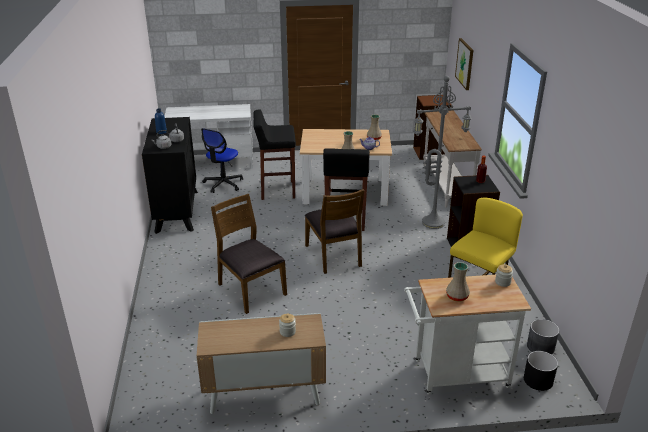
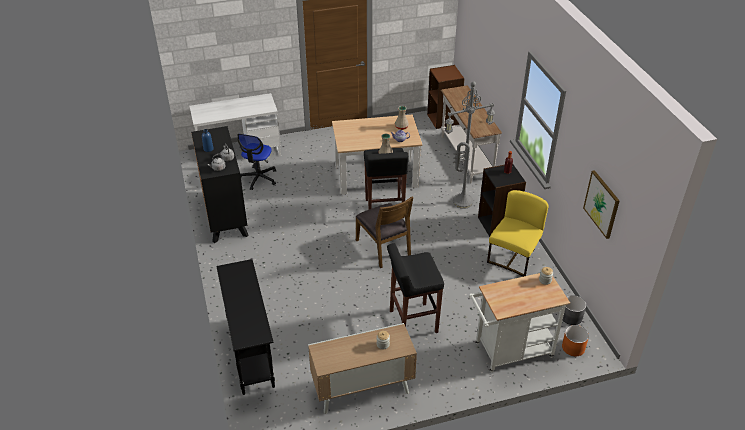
camera: 10 degrees left, 10 degrees up
brown chair [211,194,287,314] -> none
black stool [253,109,296,200] -> black stool moved to [387,243,444,333]
beige vase [446,262,470,302] -> none
picture [455,38,473,90] -> picture moved to [583,170,620,239]
black planter [524,351,558,391] -> orange planter [562,325,589,356]
none -> black console table [216,259,275,395]

